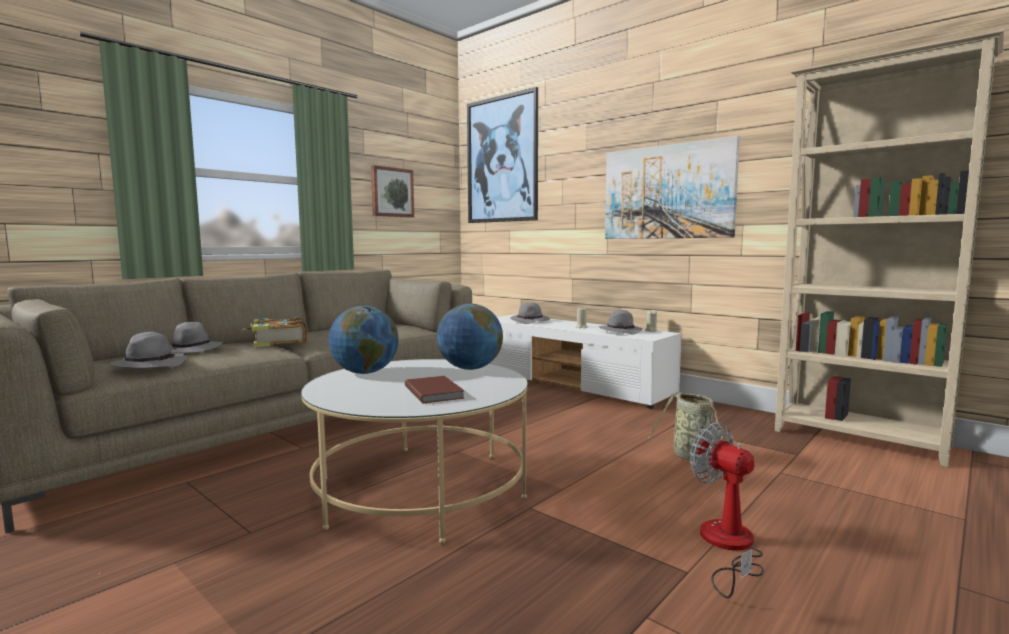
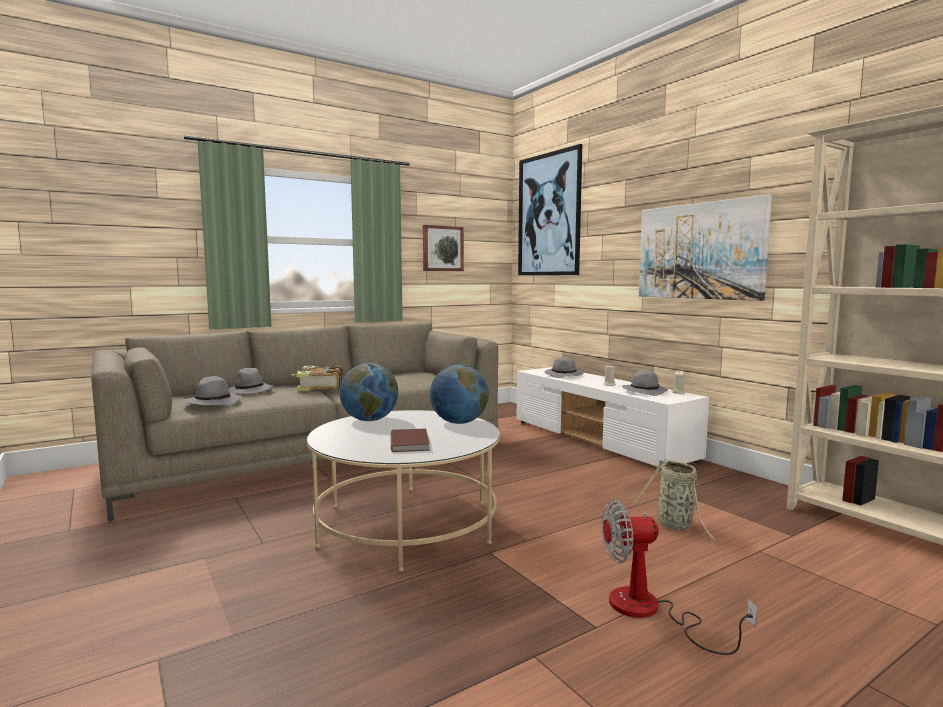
camera: 15 degrees right, 0 degrees up
fan [690,422,764,598] -> fan turned 75 degrees counterclockwise [601,500,757,655]

